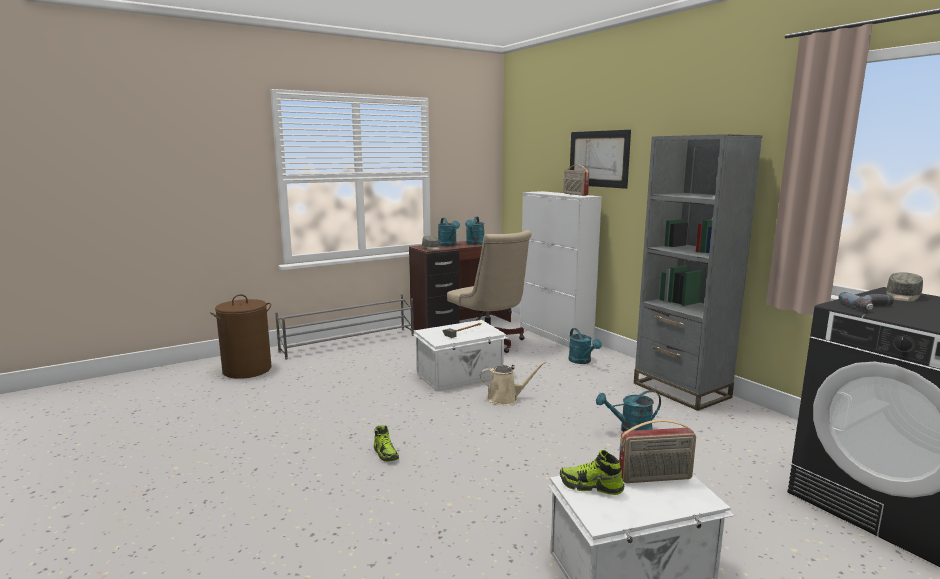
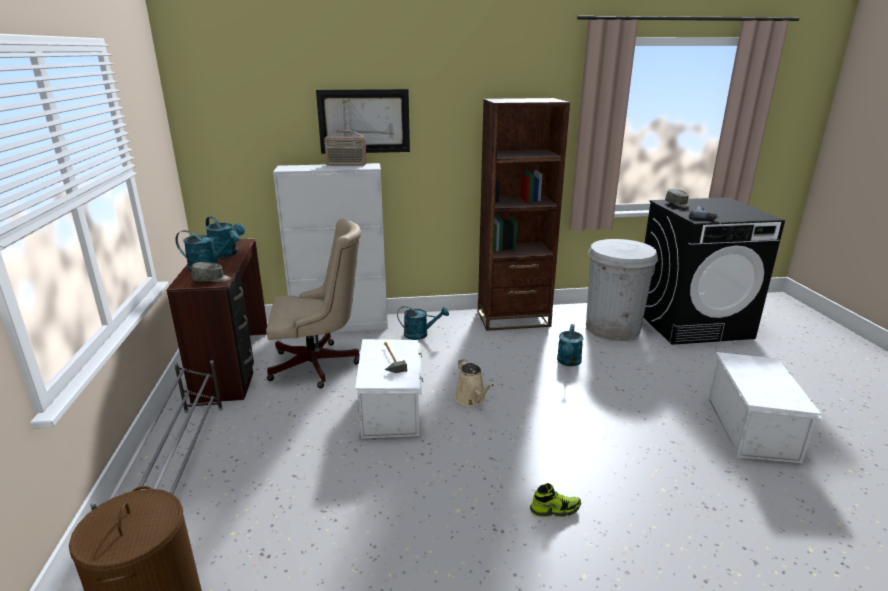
camera: 65 degrees left, 10 degrees up
beige watering can [480,361,547,405] -> beige watering can turned 135 degrees clockwise [455,359,494,406]
shoe [560,450,624,495] -> none
radio [619,420,696,483] -> none
grey bookcase [634,134,762,411] -> brown bookcase [478,98,570,331]
none -> white trash can [586,239,658,341]

